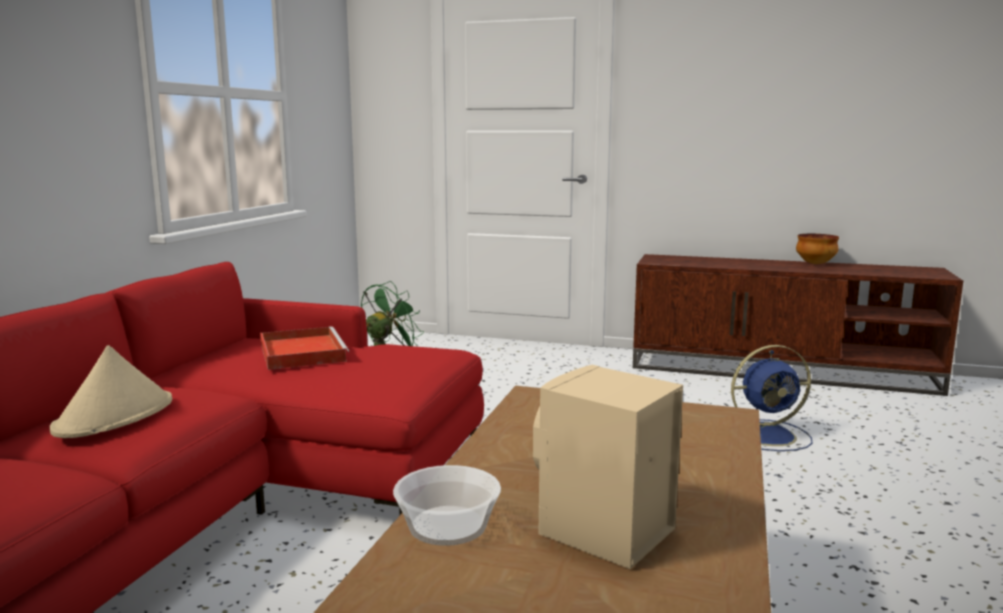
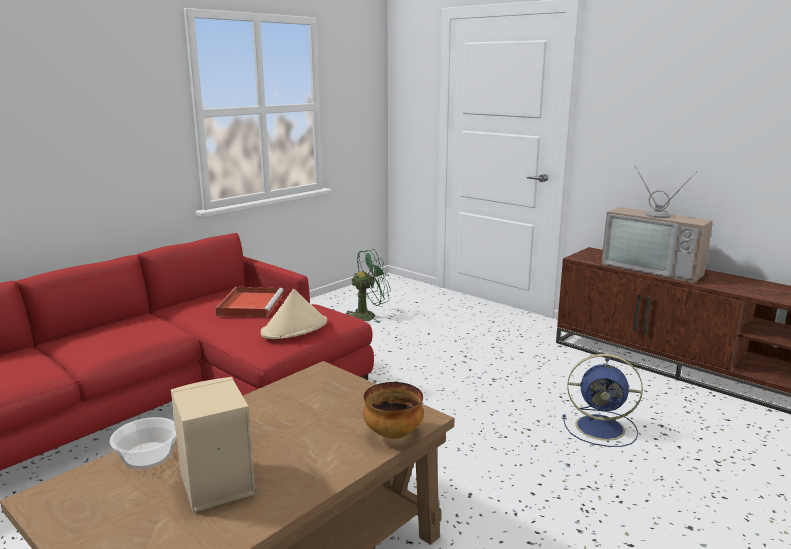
camera: 25 degrees right, 5 degrees up
beige hat [50,345,172,438] -> beige hat moved to [261,289,327,339]
bowl [796,234,839,264] -> bowl moved to [363,382,424,439]
none -> television [601,165,713,283]

